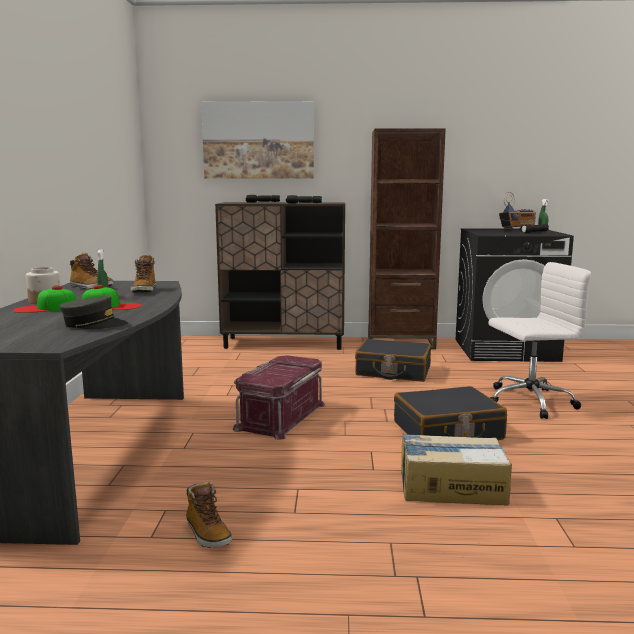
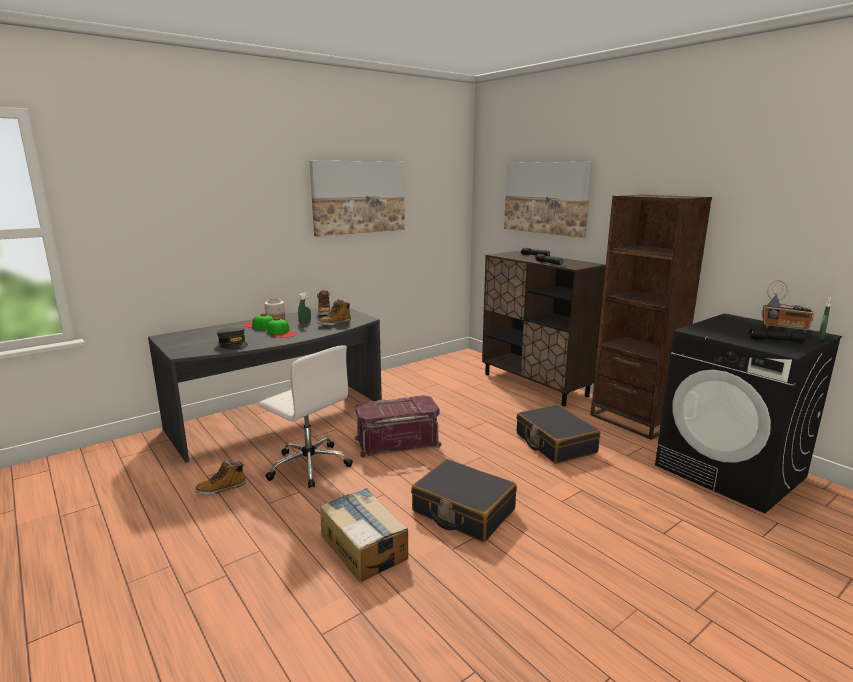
camera: 50 degrees right, 5 degrees up
boot [186,482,232,548] -> boot turned 45 degrees clockwise [195,459,246,495]
white office chair [489,262,591,419] -> white office chair moved to [259,345,353,488]
none -> picture [310,161,405,237]

